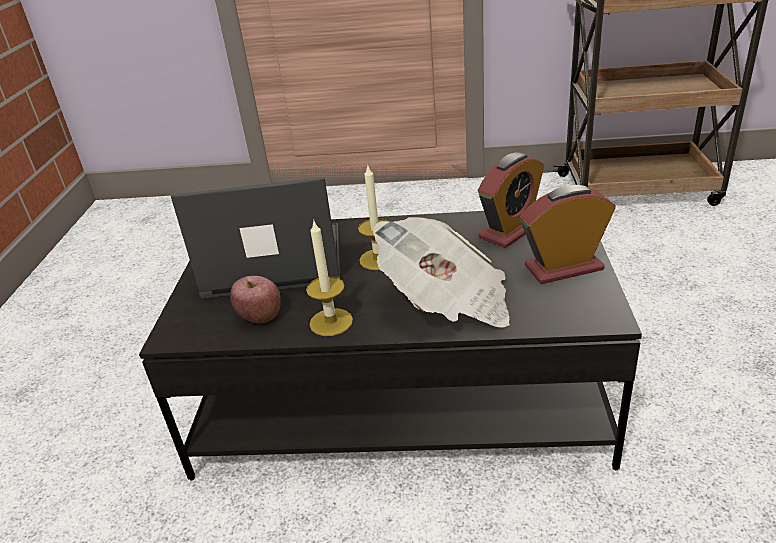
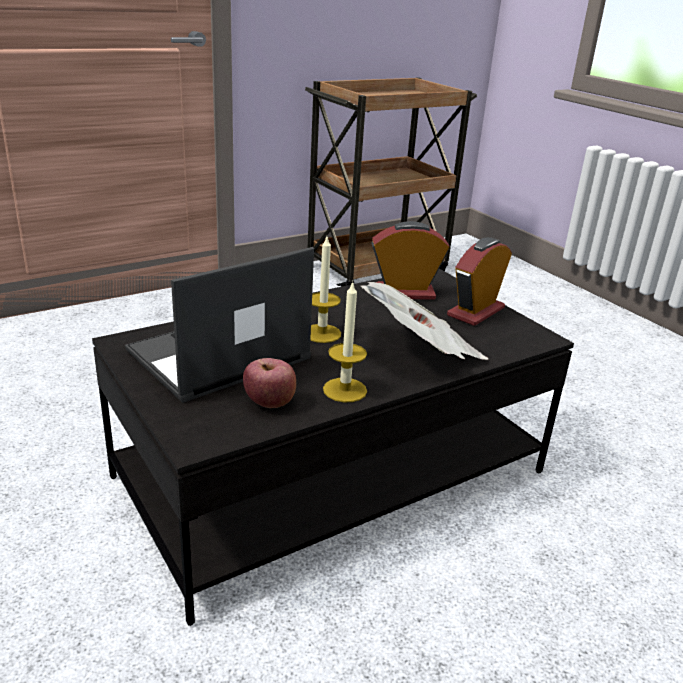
camera: 40 degrees left, 5 degrees down
alarm clock [478,152,544,248] -> alarm clock turned 105 degrees counterclockwise [371,221,449,300]

